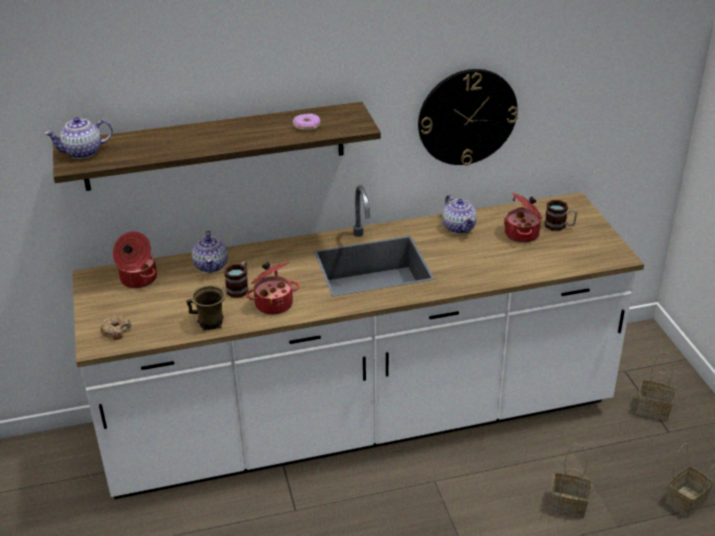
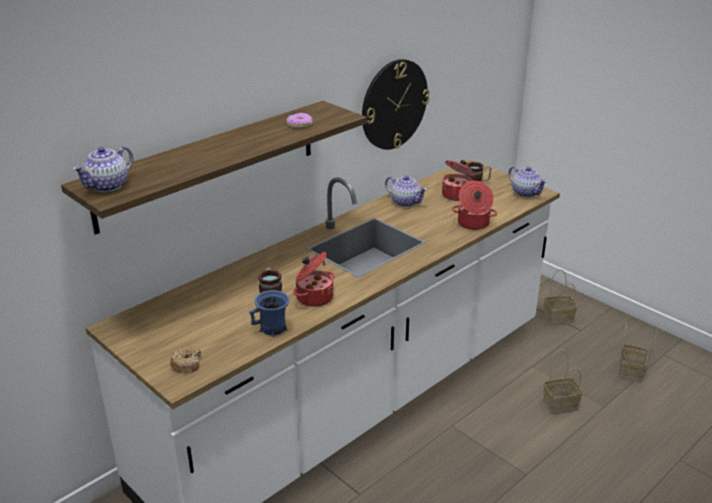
camera: 30 degrees left, 5 degrees down
cooking pot [113,231,157,288] -> cooking pot moved to [452,181,498,230]
brown mug [186,285,226,331] -> blue mug [249,290,290,337]
teapot [192,231,228,273] -> teapot moved to [508,166,548,198]

